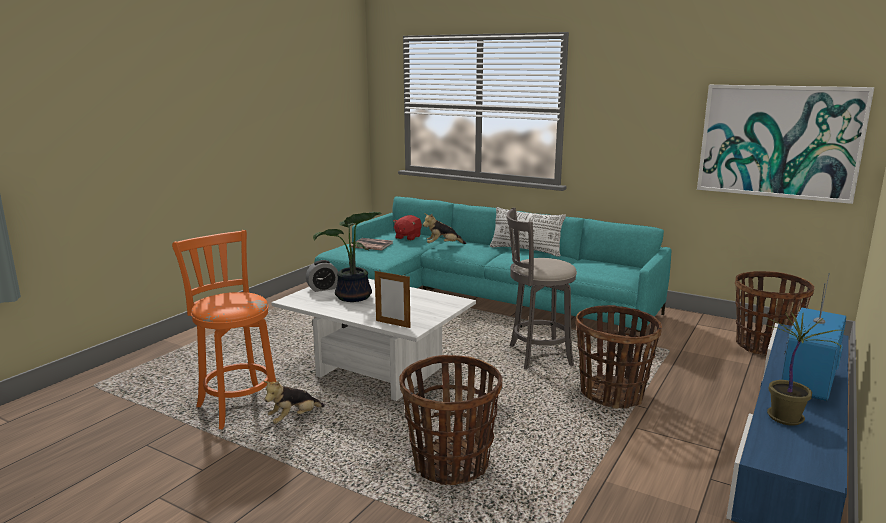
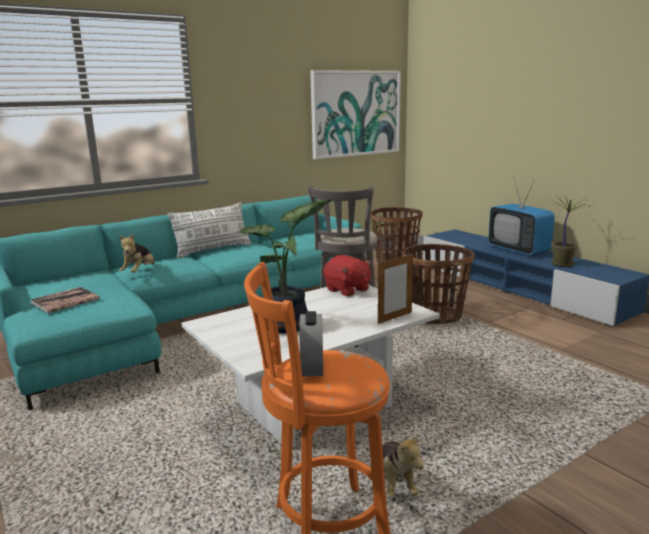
camera: 65 degrees left, 0 degrees up
alarm clock [306,260,338,292] -> alarm clock moved to [299,311,323,376]
red plush toy [393,215,422,241] -> red plush toy moved to [324,255,371,296]
basket [399,355,502,485] -> none

